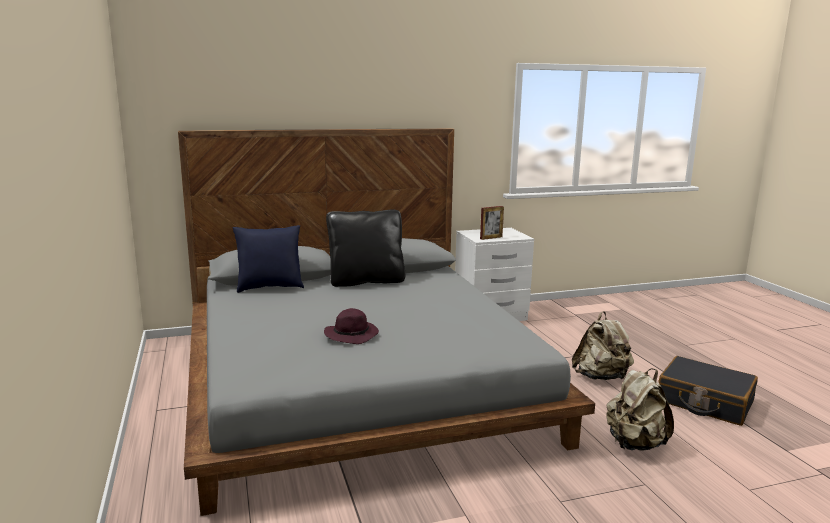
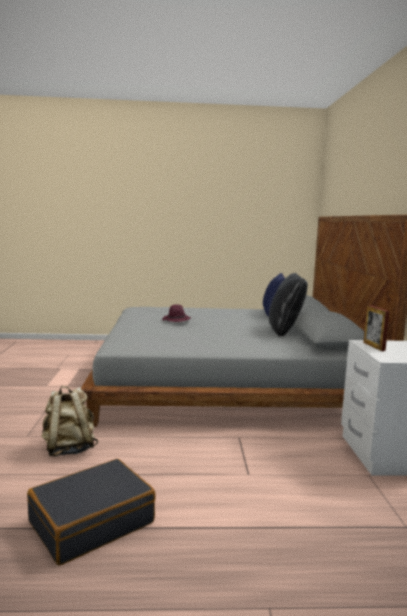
camera: 105 degrees right, 5 degrees down
beige backpack [572,311,634,380] -> none

